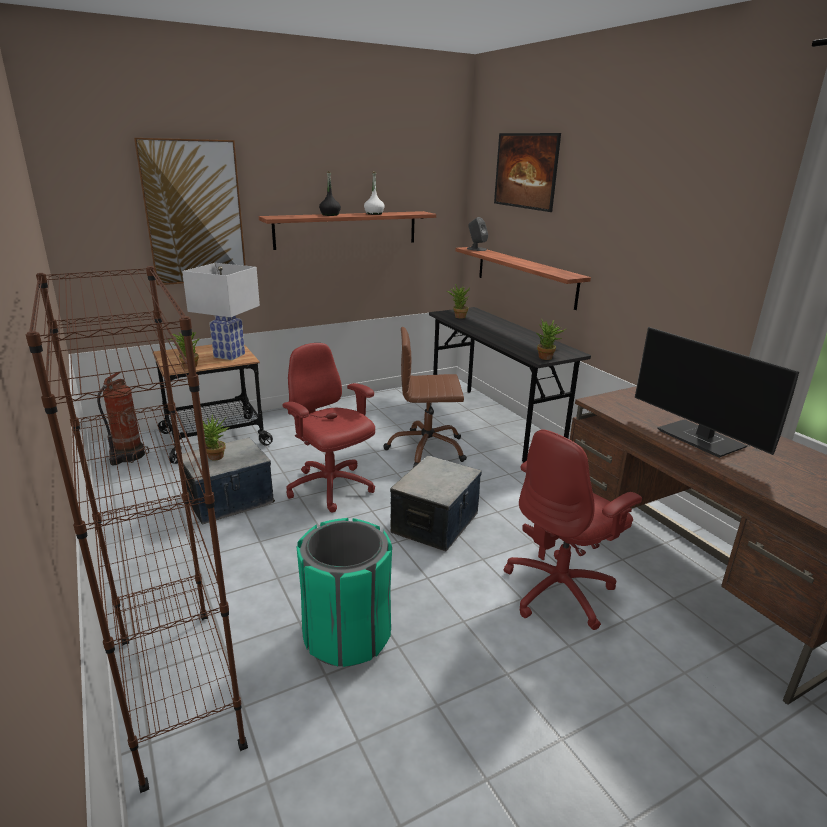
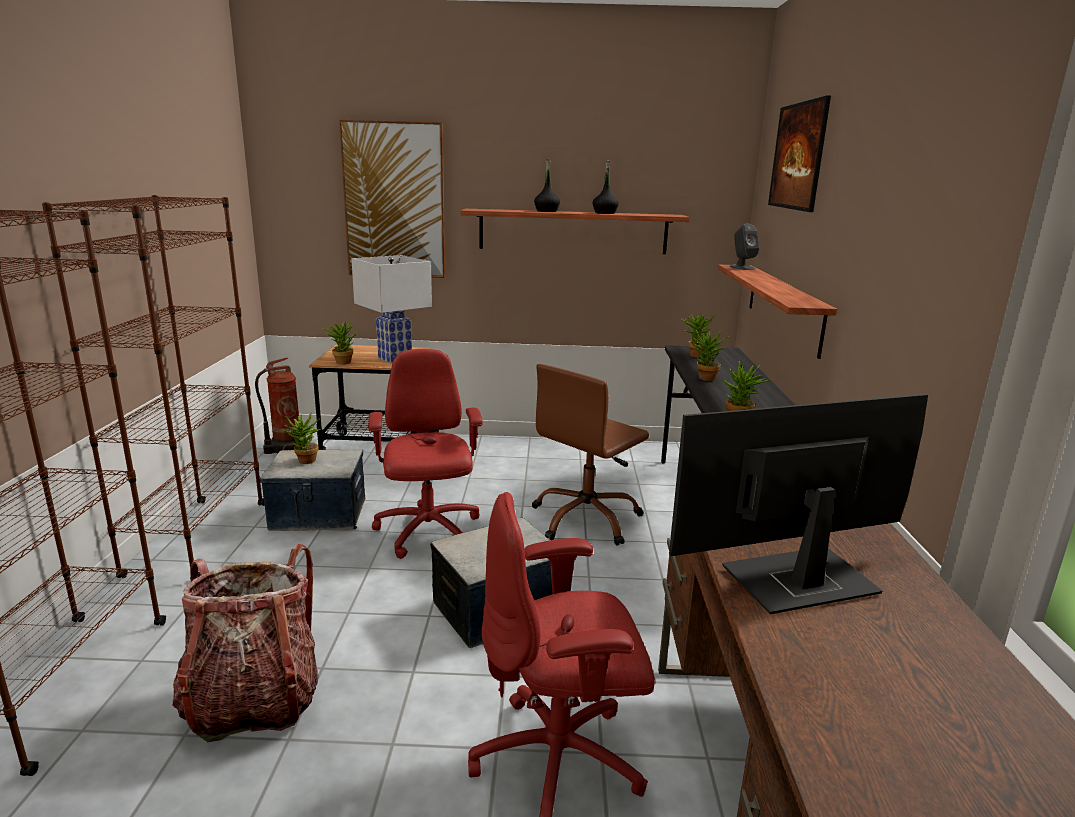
camera: 30 degrees right, 5 degrees down
green trash can [297,518,392,667] -> backpack [173,544,318,742]
white bottle [364,172,385,215] -> black bottle [593,160,619,214]
brown office chair [384,327,467,468] -> brown office chair turned 75 degrees counterclockwise [532,364,649,546]
monitor [635,327,799,458] -> monitor turned 75 degrees clockwise [669,394,928,614]
none -> brown bookcase [42,195,264,580]
none -> potted plant [690,329,730,381]

